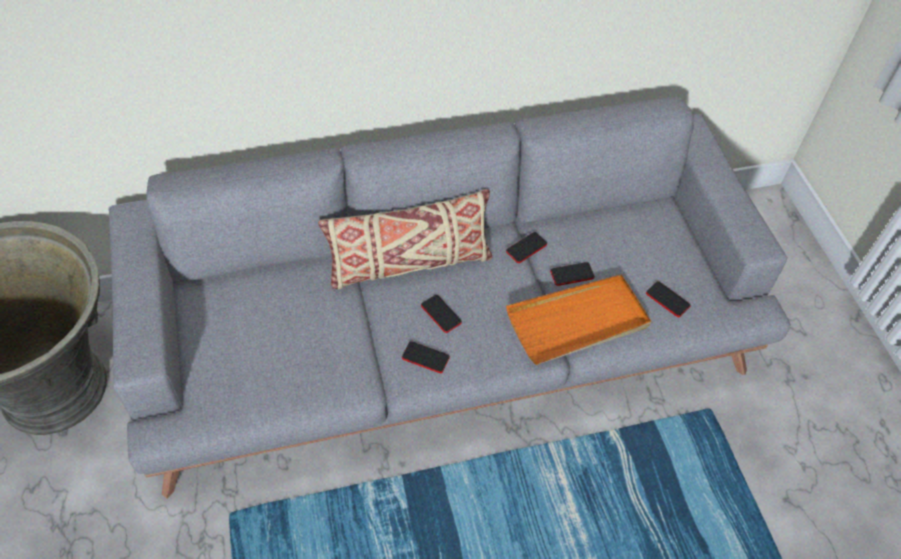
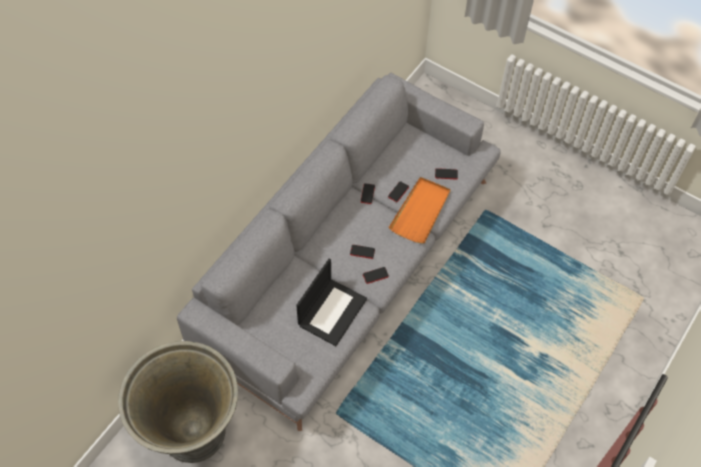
camera: 40 degrees left, 5 degrees up
beige pillow [318,189,492,289] -> none
none -> laptop [296,258,367,346]

